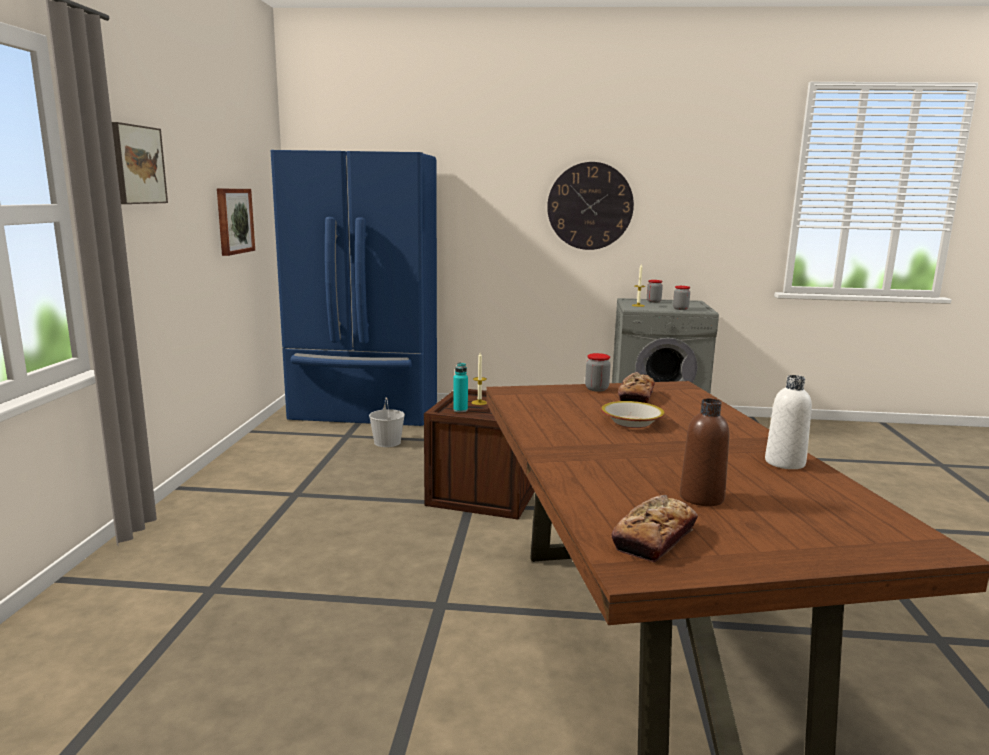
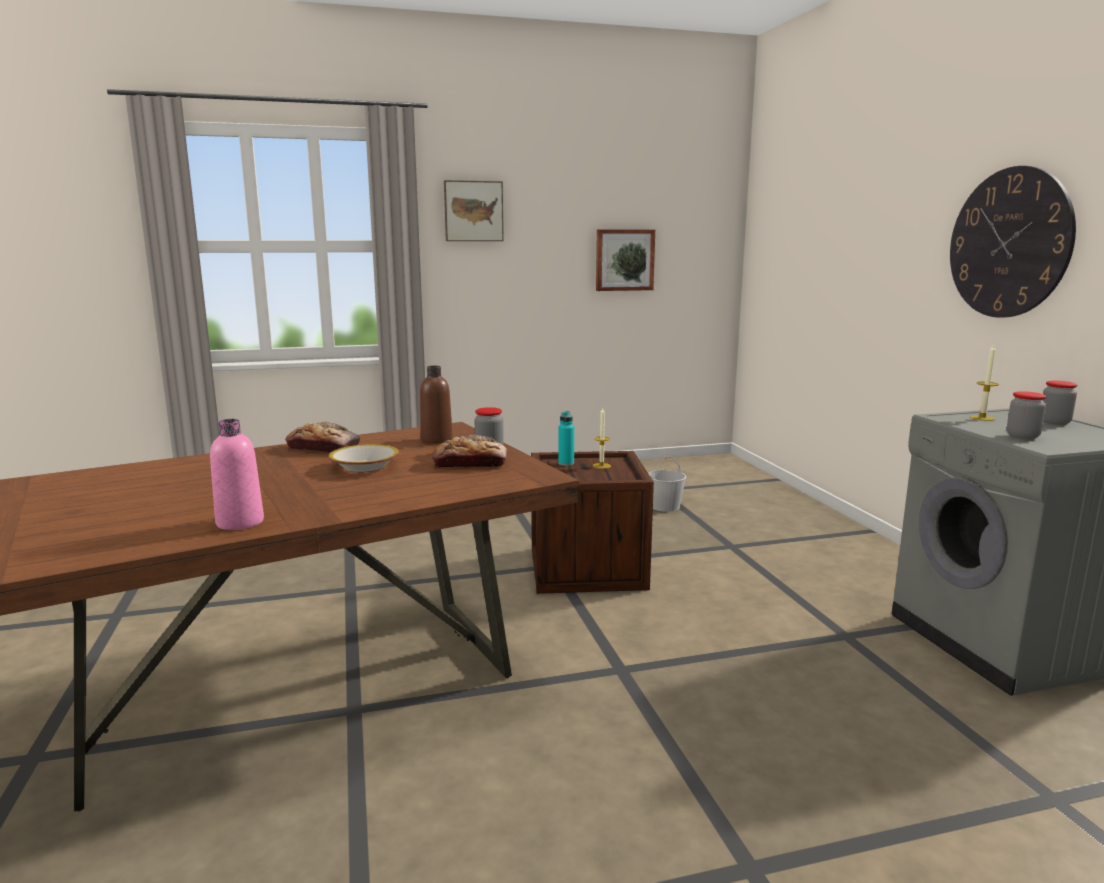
camera: 70 degrees right, 0 degrees up
blue fridge [271,150,437,426] -> none
bread [612,495,698,563] -> bread moved to [285,421,360,453]
brown bottle [680,398,729,506] -> brown bottle moved to [420,366,453,444]
white bottle [765,375,812,469] -> pink bottle [210,419,264,530]

